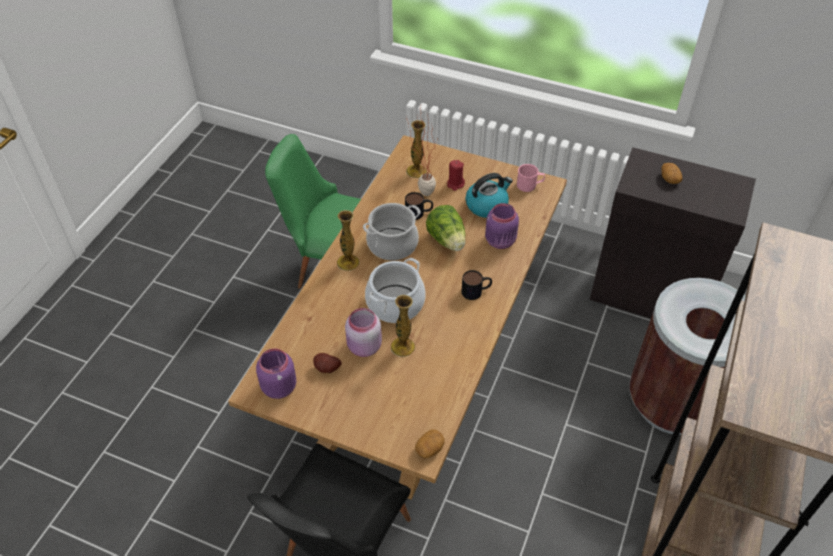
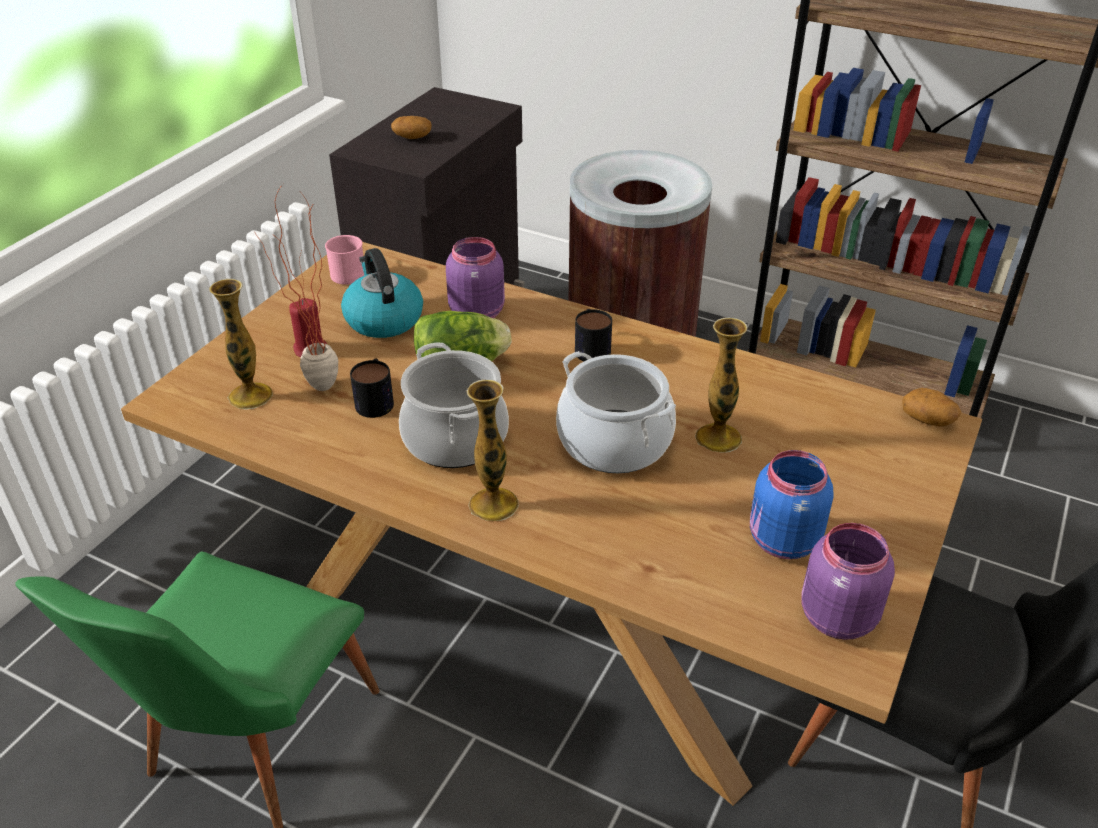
camera: 85 degrees left, 10 degrees down
potato [313,353,342,373] -> blue jar [750,450,834,559]
pink jar [345,308,382,357] -> none

